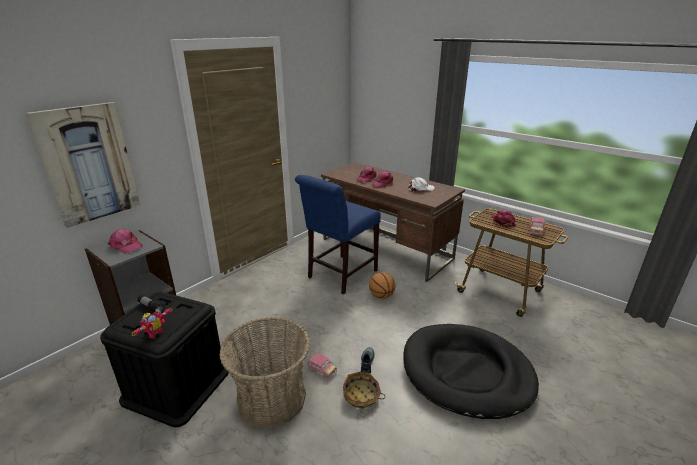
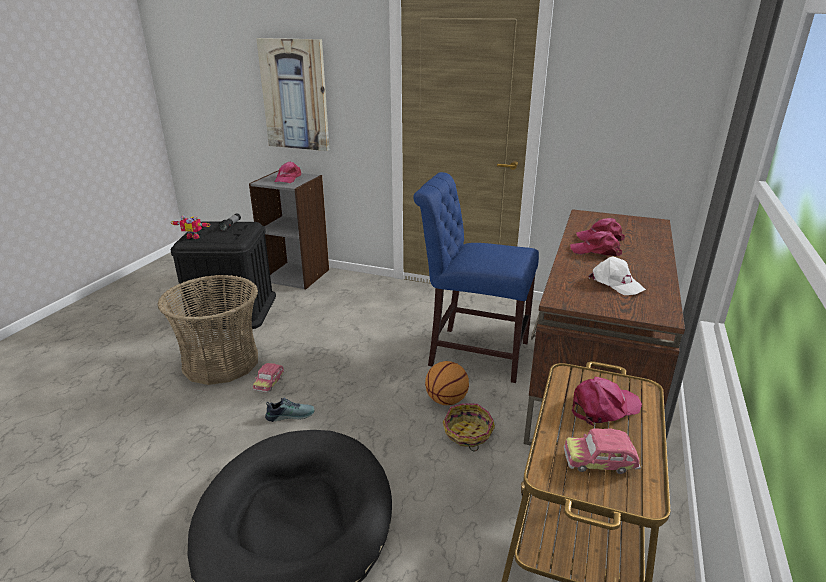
camera: 70 degrees right, 0 degrees up
basket [343,372,385,408] -> basket moved to [443,403,495,451]

